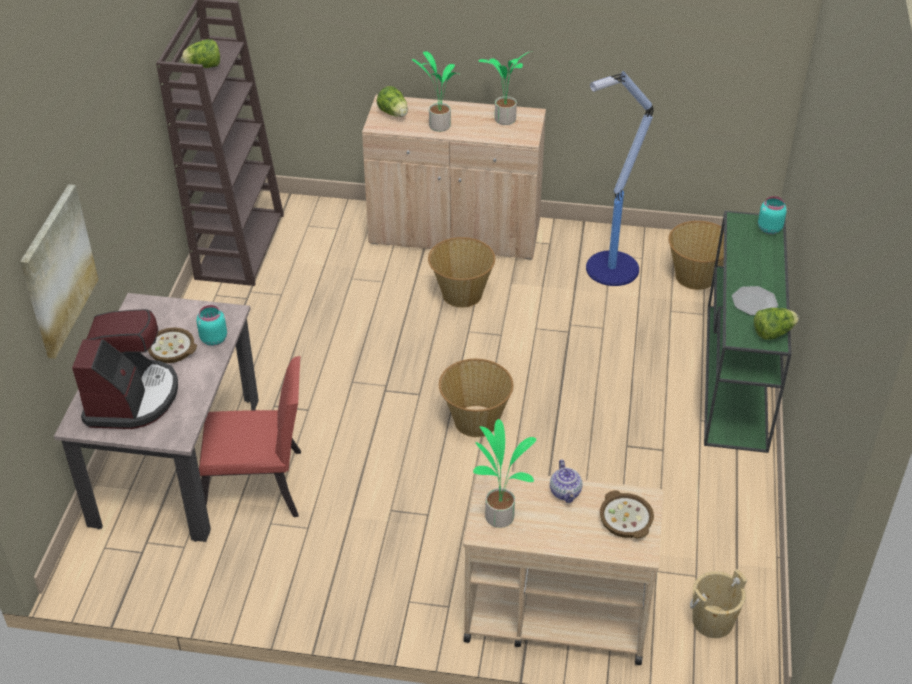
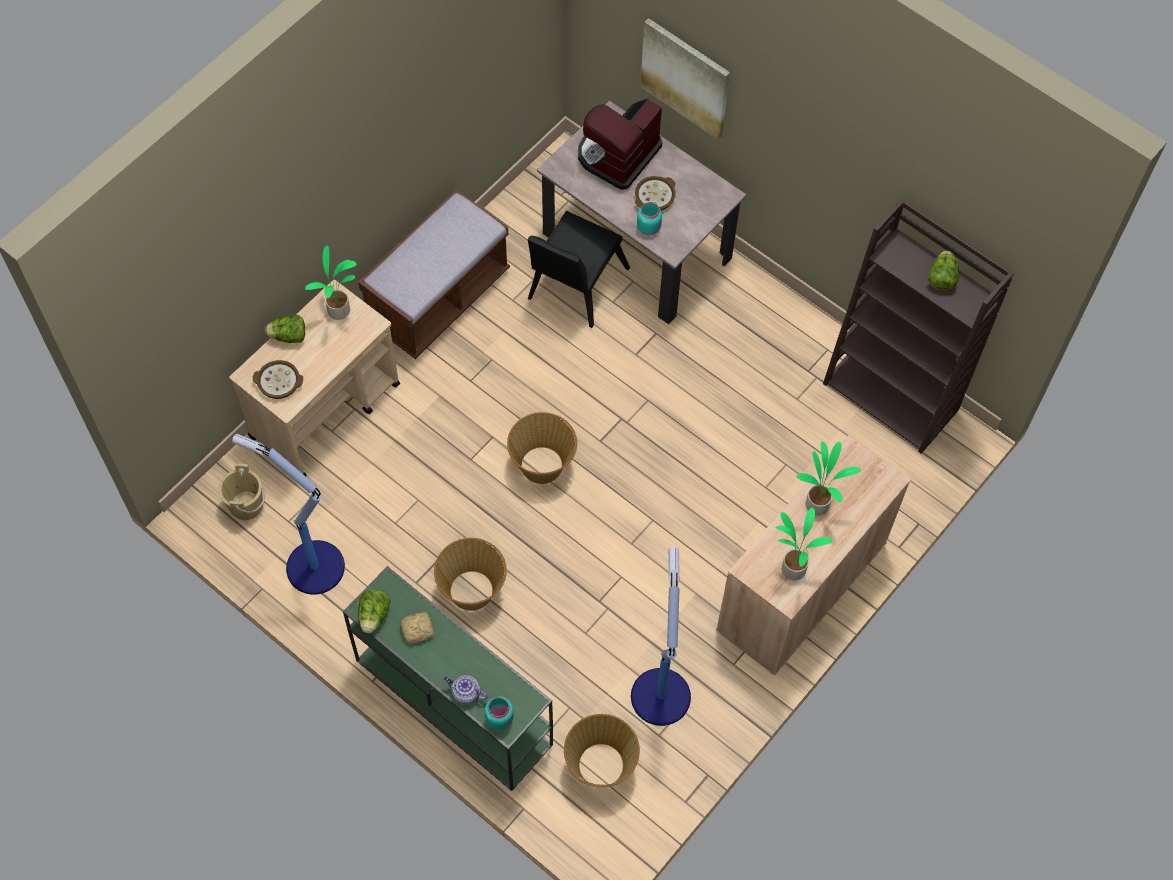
camera: 120 degrees right, 20 degrees up
coffee machine [72,309,178,429] -> coffee machine turned 90 degrees clockwise [578,98,662,190]
red chair [199,356,301,517] -> black chair [528,211,630,328]
lettuce [377,86,408,117] -> lettuce moved to [265,314,305,343]
basket [428,237,495,308] -> basket moved to [434,538,507,611]
teapot [550,459,583,503] -> teapot moved to [444,675,488,704]
plate [732,286,778,315] -> bread [401,612,434,644]
none -> floor lamp [232,434,345,595]
none -> brown bench [358,190,510,359]

